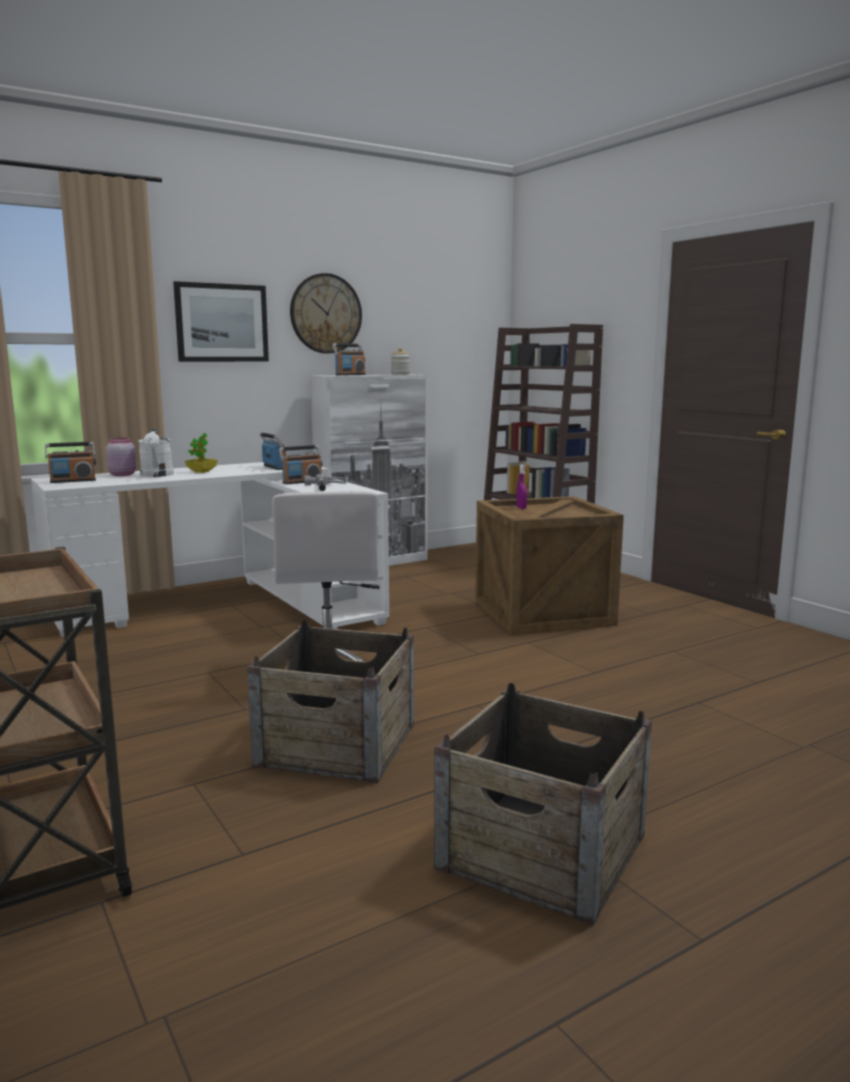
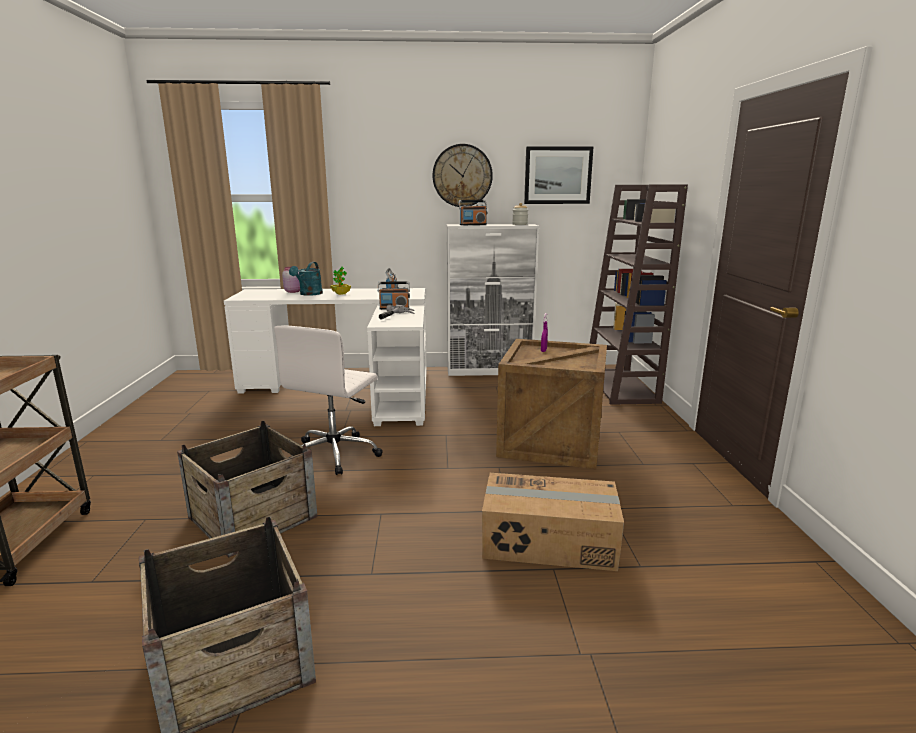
camera: 30 degrees right, 5 degrees up
radio [45,442,96,483] -> none
white watering can [138,429,174,477] -> turquoise watering can [289,262,323,296]
picture [173,281,269,362] -> picture moved to [524,146,593,204]
none -> cardboard box [482,473,624,571]

